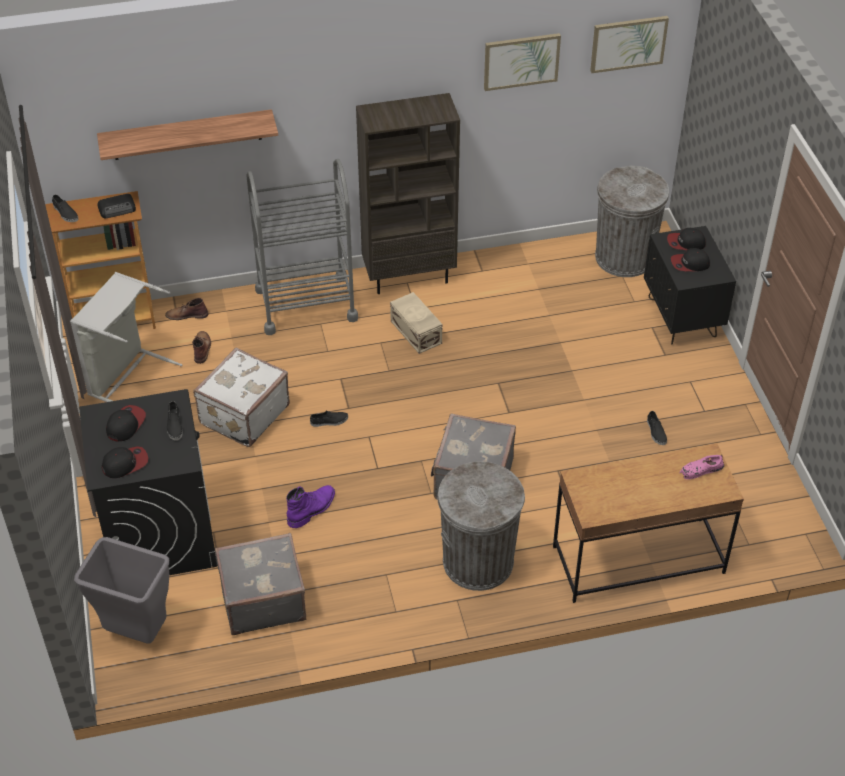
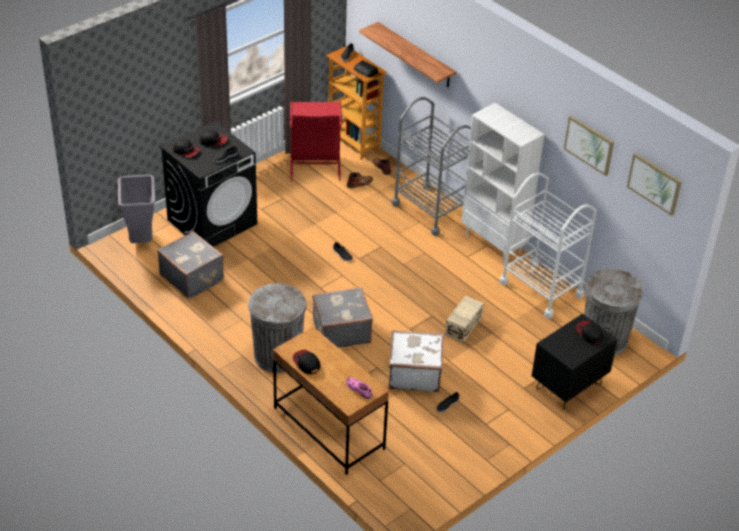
camera: 60 degrees right, 5 degrees down
grey laundry basket [70,272,182,402] -> red laundry basket [290,101,342,181]
white suitcase [193,347,290,447] -> white suitcase moved to [388,330,443,392]
purple boot [286,485,335,528] -> none
brown bookcase [356,93,460,294] -> white bookcase [462,103,544,263]
beige storage box [390,292,442,354] -> beige storage box moved to [445,296,484,343]
cap [671,248,710,271] -> cap moved to [292,350,320,374]
none -> white cart [499,172,597,319]

